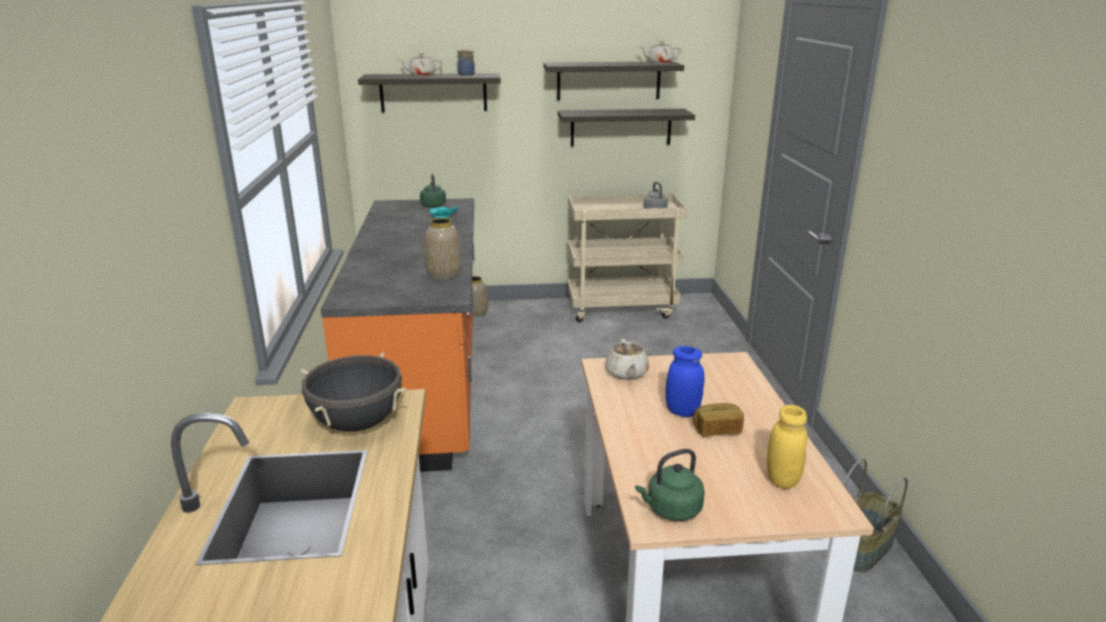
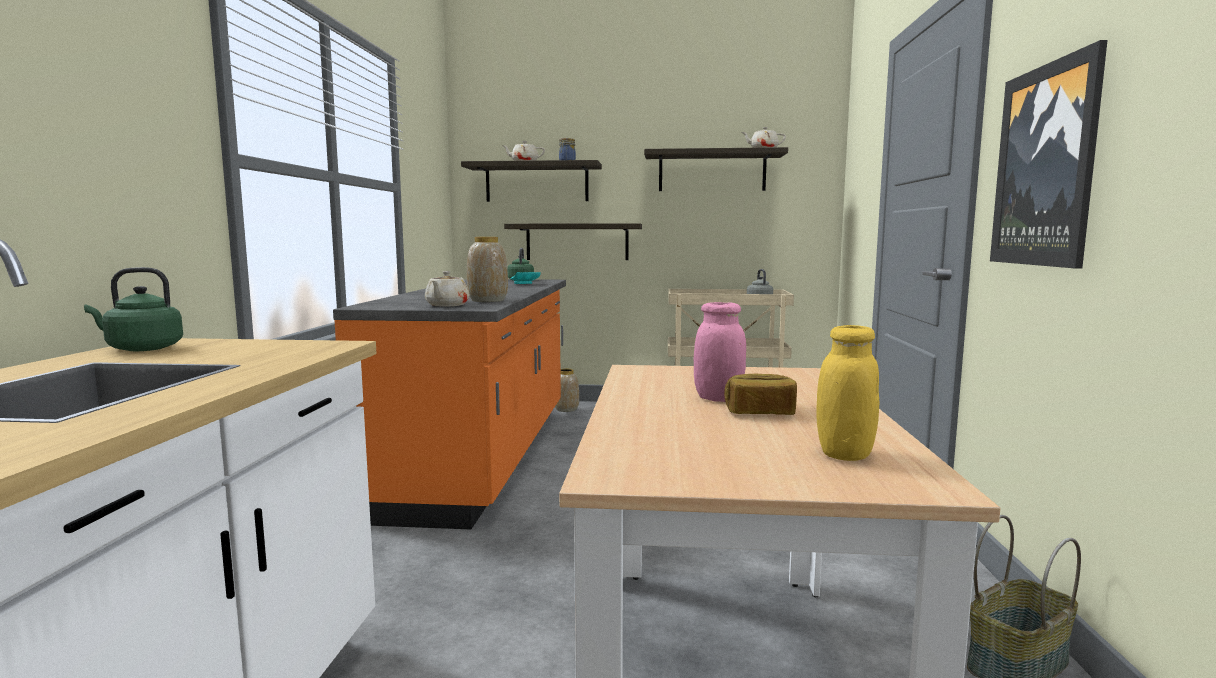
camera: 10 degrees right, 15 degrees down
black cooking pot [300,353,406,432] -> none
shelf [558,109,695,146] -> shelf moved to [504,223,642,260]
beige teapot [605,339,649,380] -> beige teapot moved to [425,271,470,306]
green kettle [635,449,705,521] -> green kettle moved to [84,267,183,351]
blue jar [665,346,705,417] -> pink jar [694,302,746,402]
none -> picture [990,40,1108,269]

